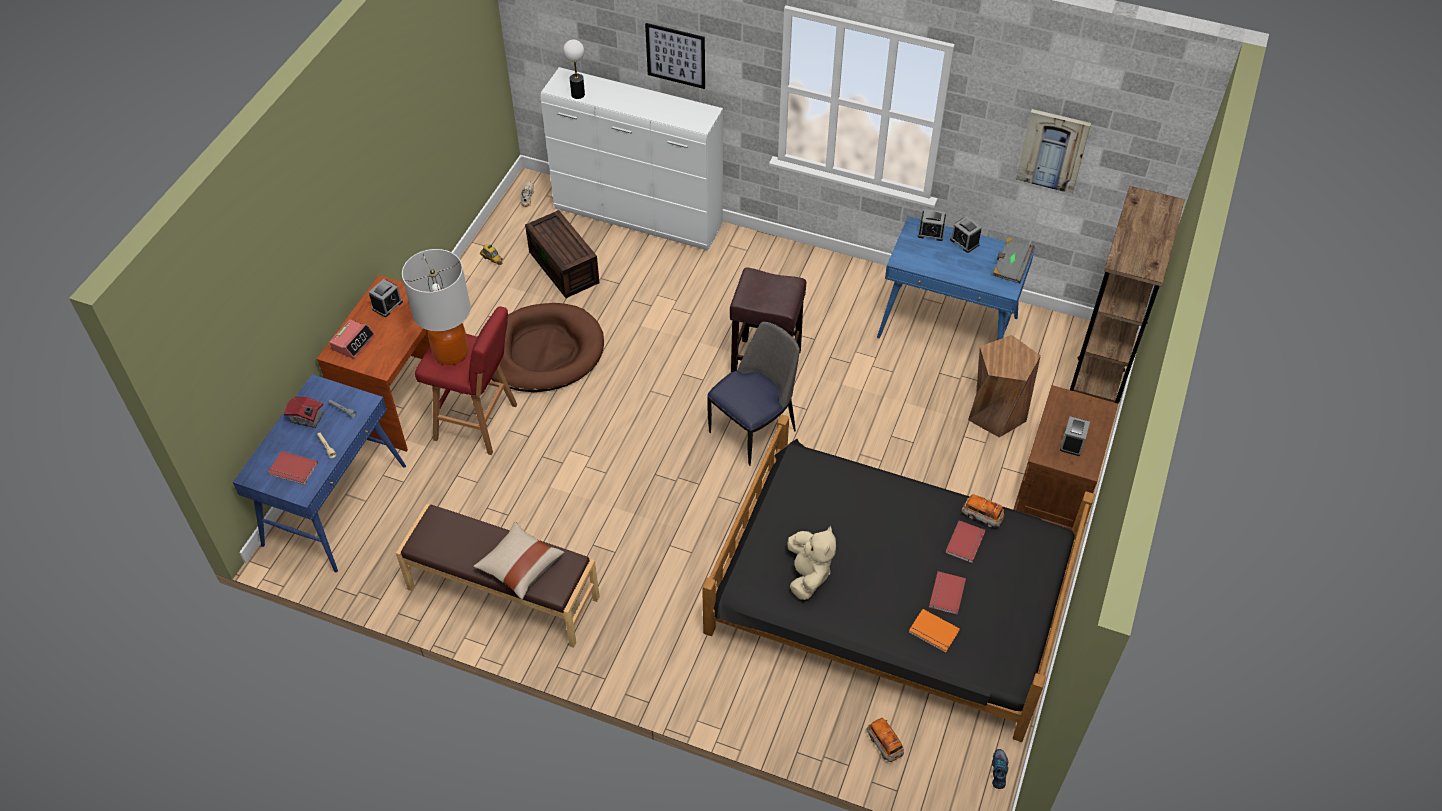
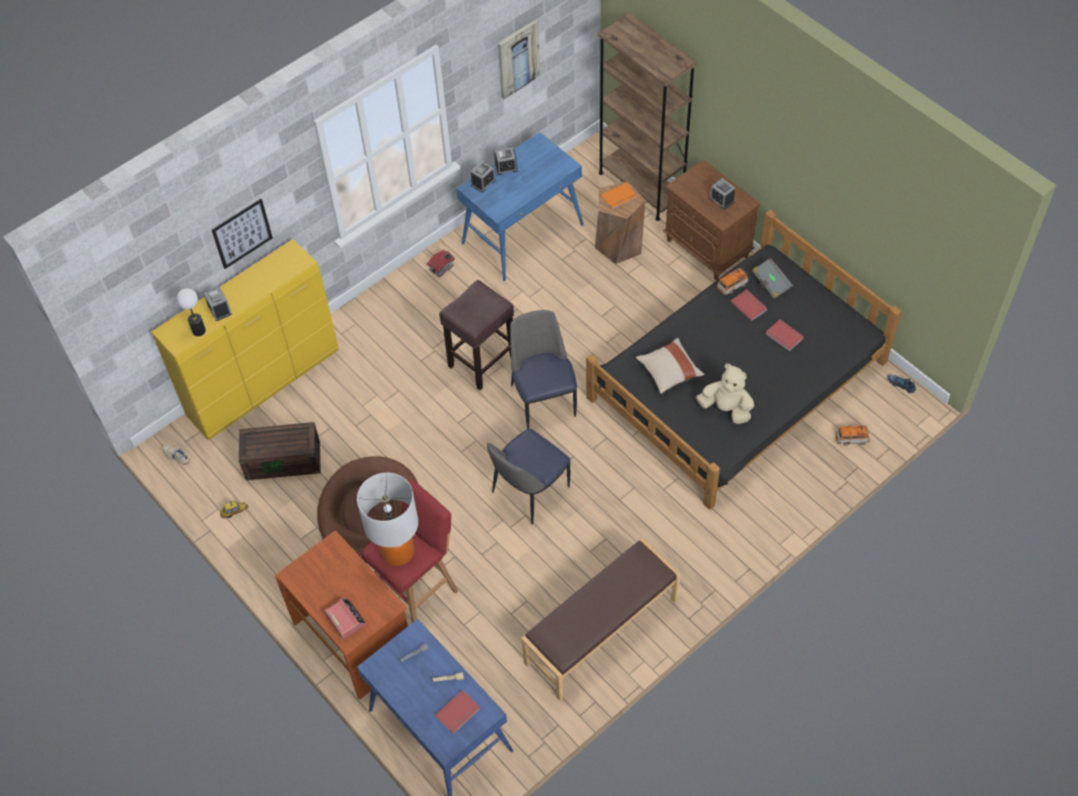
camera: 60 degrees left, 5 degrees up
toy house [284,397,324,428] -> toy house moved to [427,250,455,278]
alarm clock [369,279,403,317] -> alarm clock moved to [204,287,232,321]
beige pillow [473,522,564,599] -> beige pillow moved to [636,338,704,394]
white dresser [541,67,723,250] -> yellow dresser [151,239,339,440]
orange book [909,609,960,652] -> orange book moved to [601,183,637,210]
grey book [993,237,1035,284] -> grey book moved to [752,258,793,299]
none -> chair [487,428,570,525]

